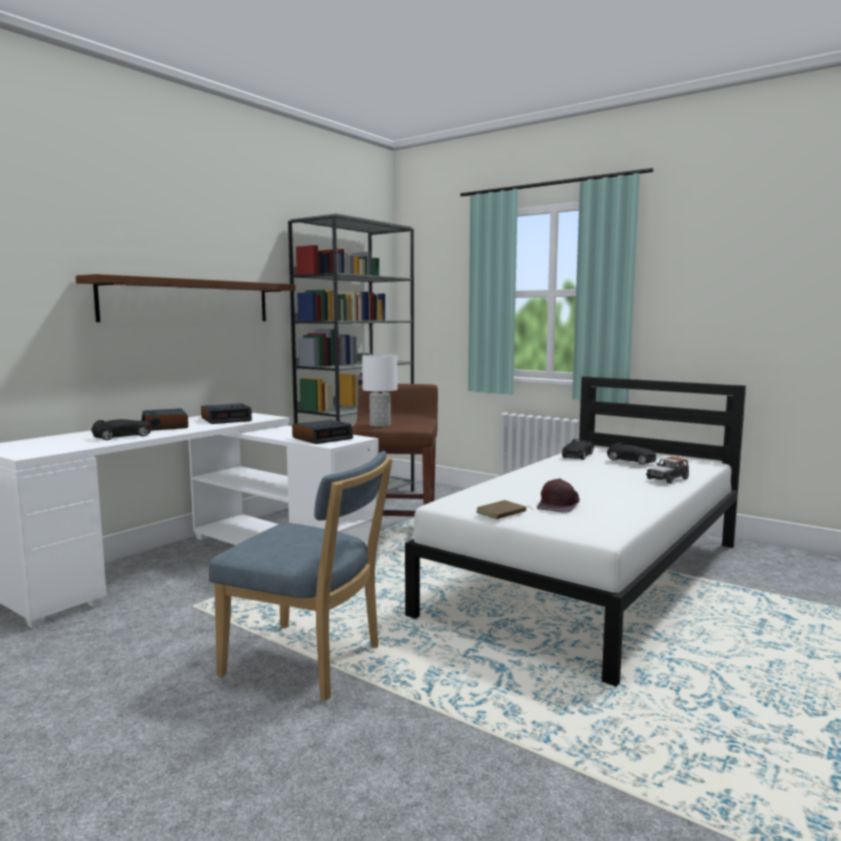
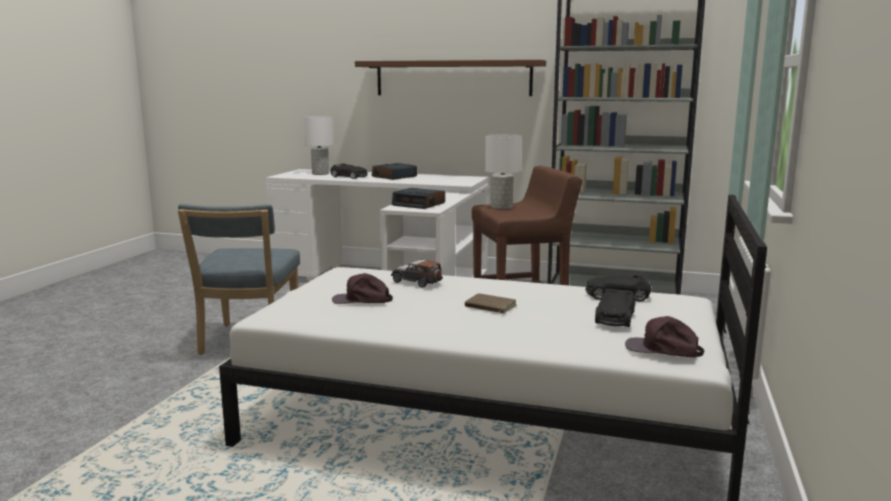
camera: 70 degrees right, 5 degrees up
alarm clock [201,403,252,424] -> none
brown book [476,500,533,519] -> brown book moved to [465,293,517,314]
toy car [646,457,689,484] -> toy car moved to [391,260,443,288]
none -> white table lamp [304,116,334,175]
none -> brown cap [625,316,704,358]

